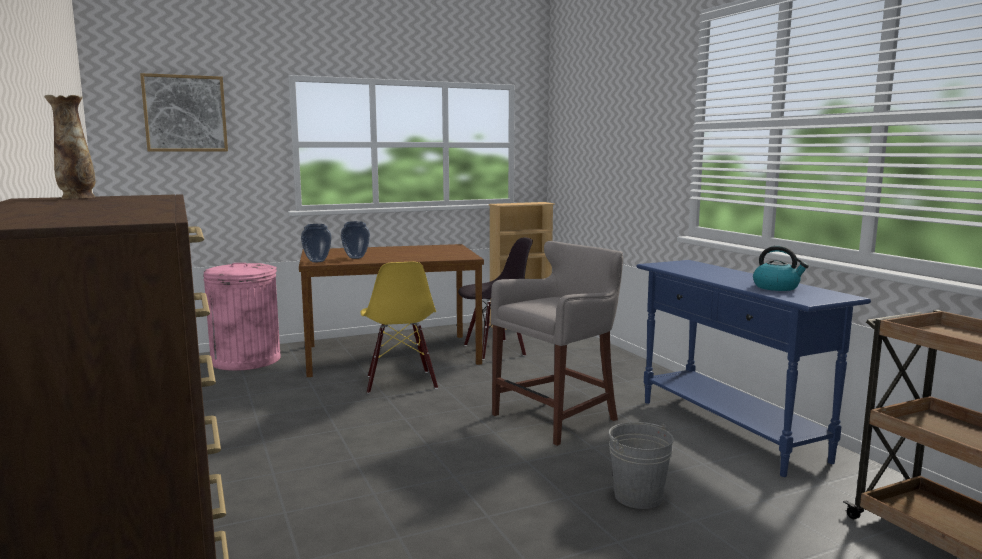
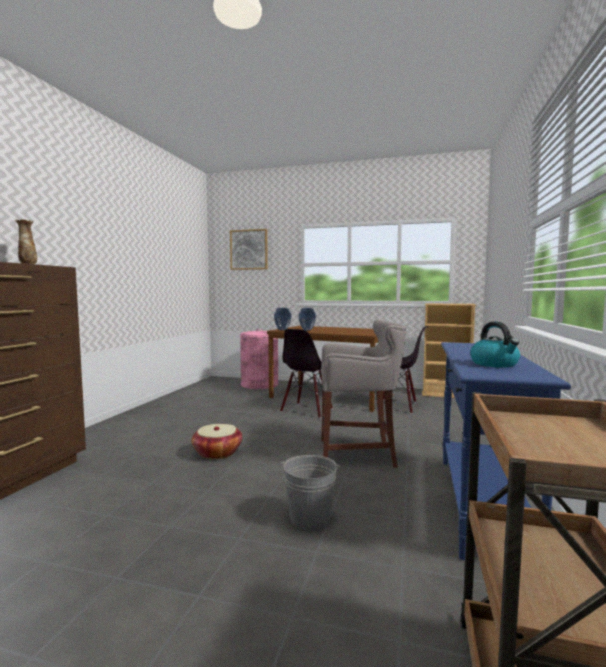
camera: 40 degrees right, 5 degrees down
yellow chair [361,262,438,394] -> black chair [280,329,333,418]
none -> basket [191,424,242,460]

